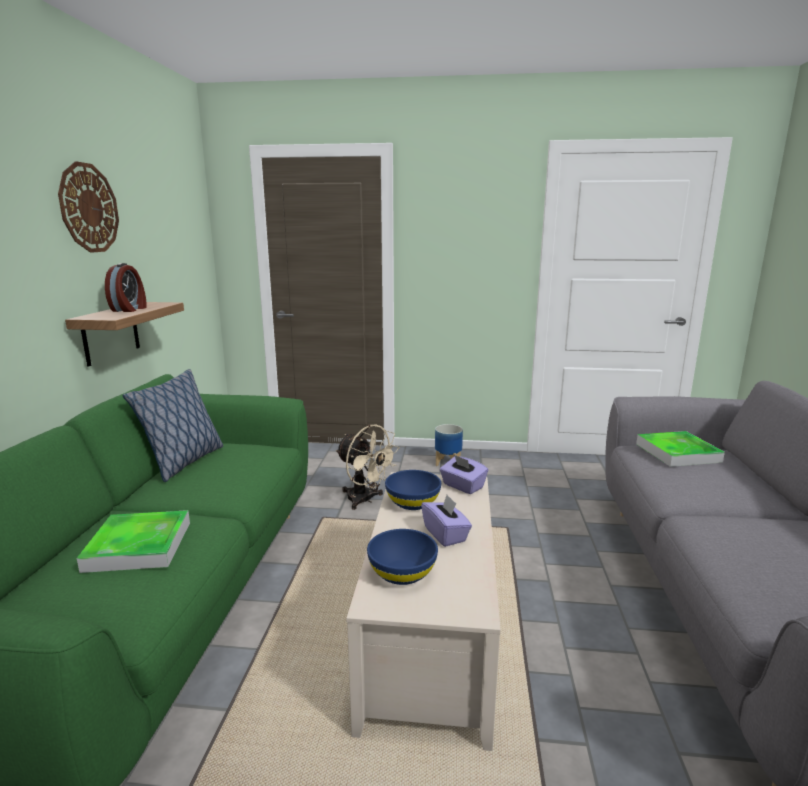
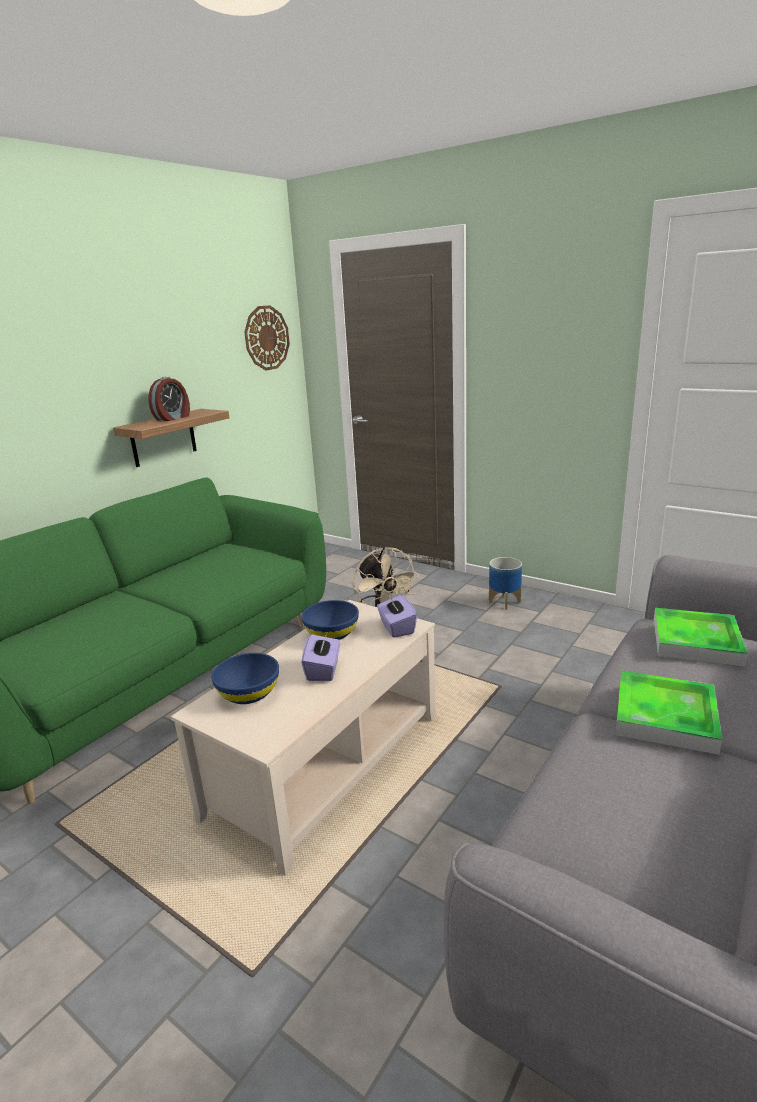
camera: 30 degrees right, 5 degrees up
wall clock [58,161,119,253] -> wall clock moved to [244,305,290,370]
tray [77,510,190,573] -> tray moved to [616,671,722,755]
pillow [123,369,223,482] -> none

